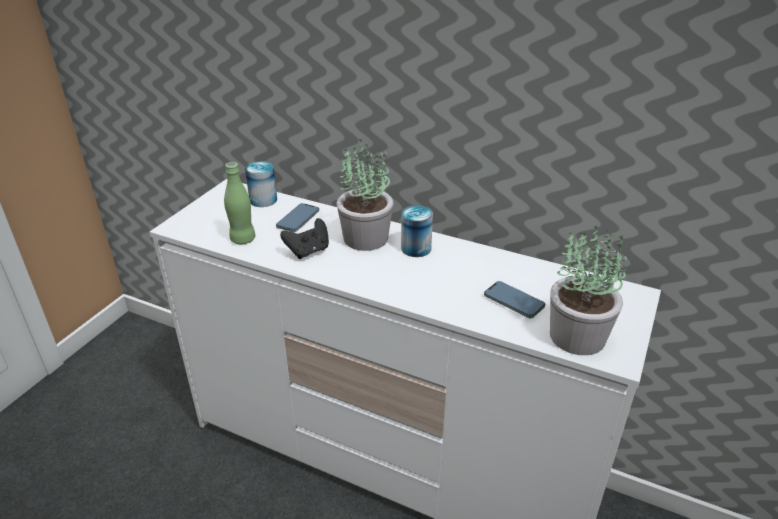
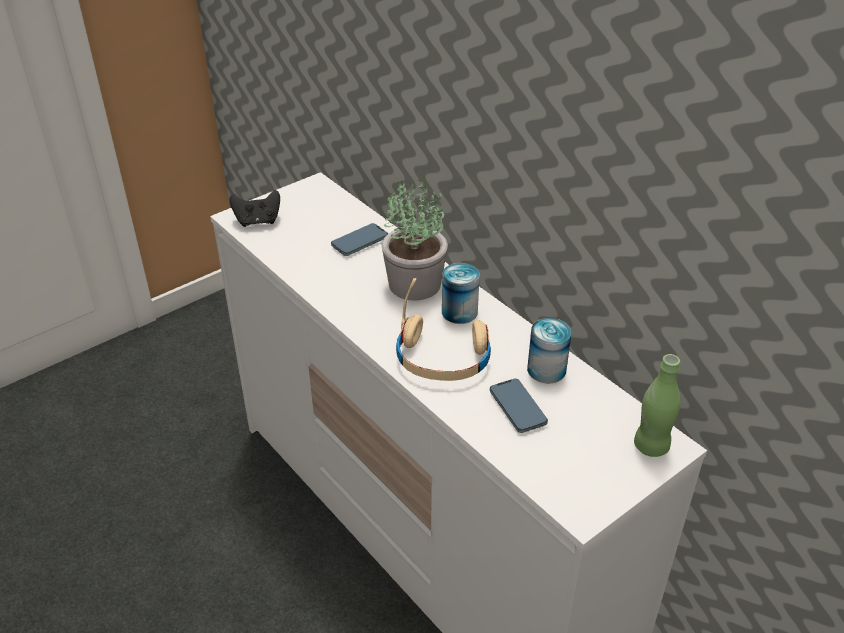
camera: 25 degrees right, 5 degrees up
green bottle [224,162,255,244] -> green bottle moved to [634,354,680,457]
can [245,161,277,207] -> can moved to [527,318,571,383]
black game controller [280,218,329,259] -> black game controller moved to [230,190,280,227]
potted plant [550,225,627,355] -> none
none -> beige headphones [396,278,491,381]

